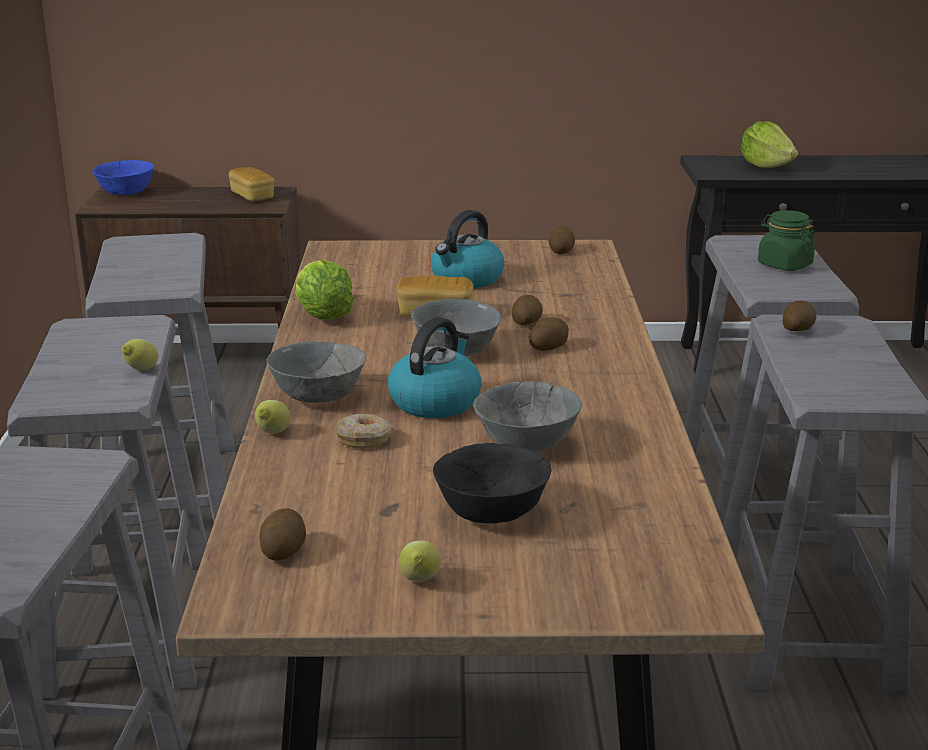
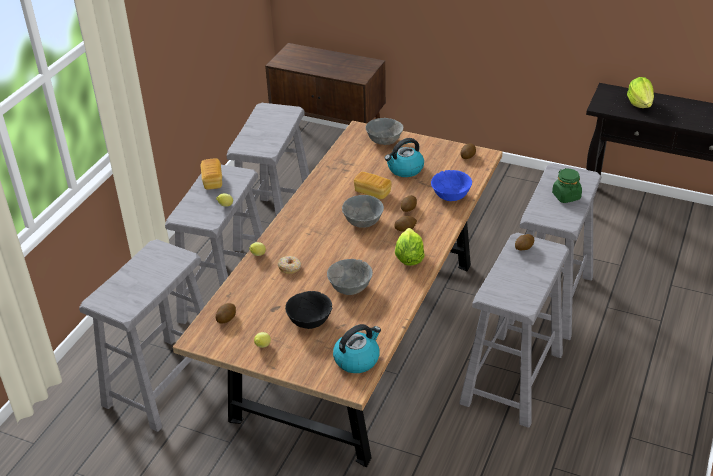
camera: 25 degrees right, 15 degrees up
blue bowl [92,160,154,195] -> blue bowl moved to [431,170,472,201]
bread [229,167,275,201] -> bread moved to [201,159,222,190]
grey bowl [267,341,366,403] -> grey bowl moved to [366,118,404,145]
lettuce [295,260,354,320] -> lettuce moved to [395,228,424,266]
kettle [388,317,482,418] -> kettle moved to [333,324,381,373]

